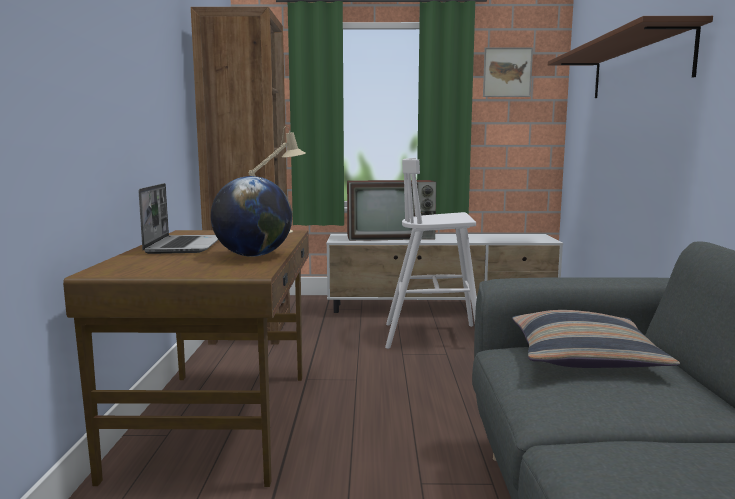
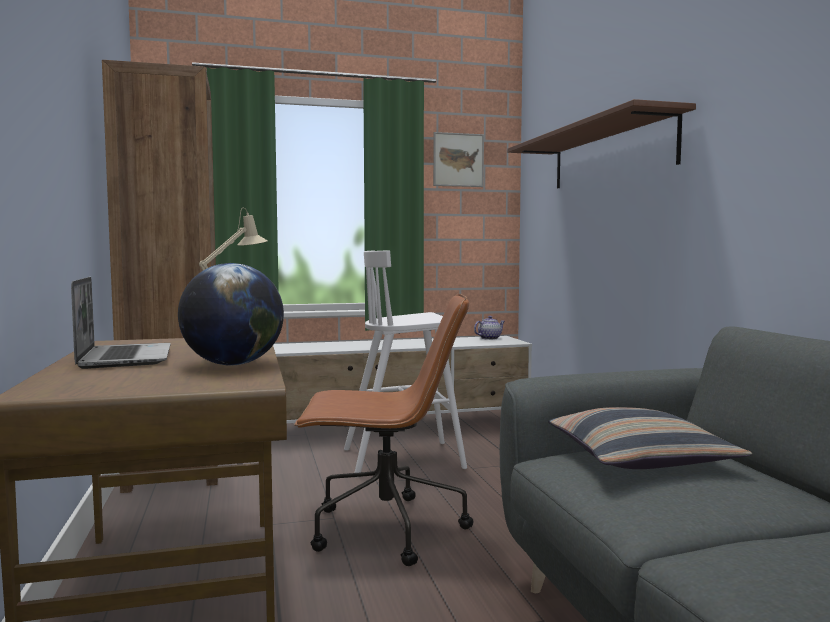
camera: 15 degrees left, 5 degrees down
television [347,180,436,241] -> none
none -> brown office chair [294,294,473,566]
none -> teapot [474,316,505,340]

